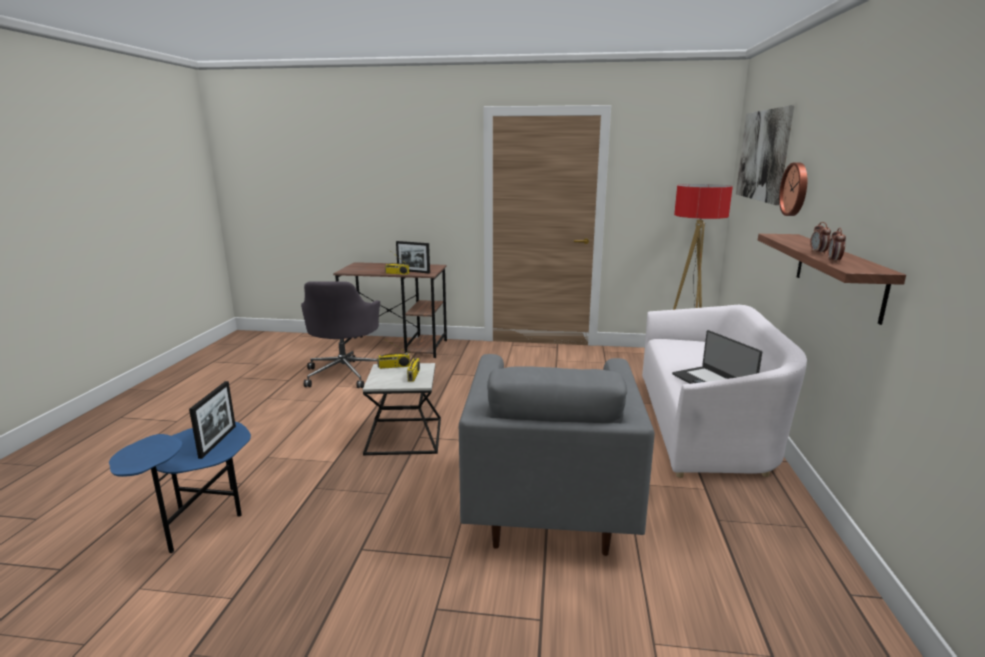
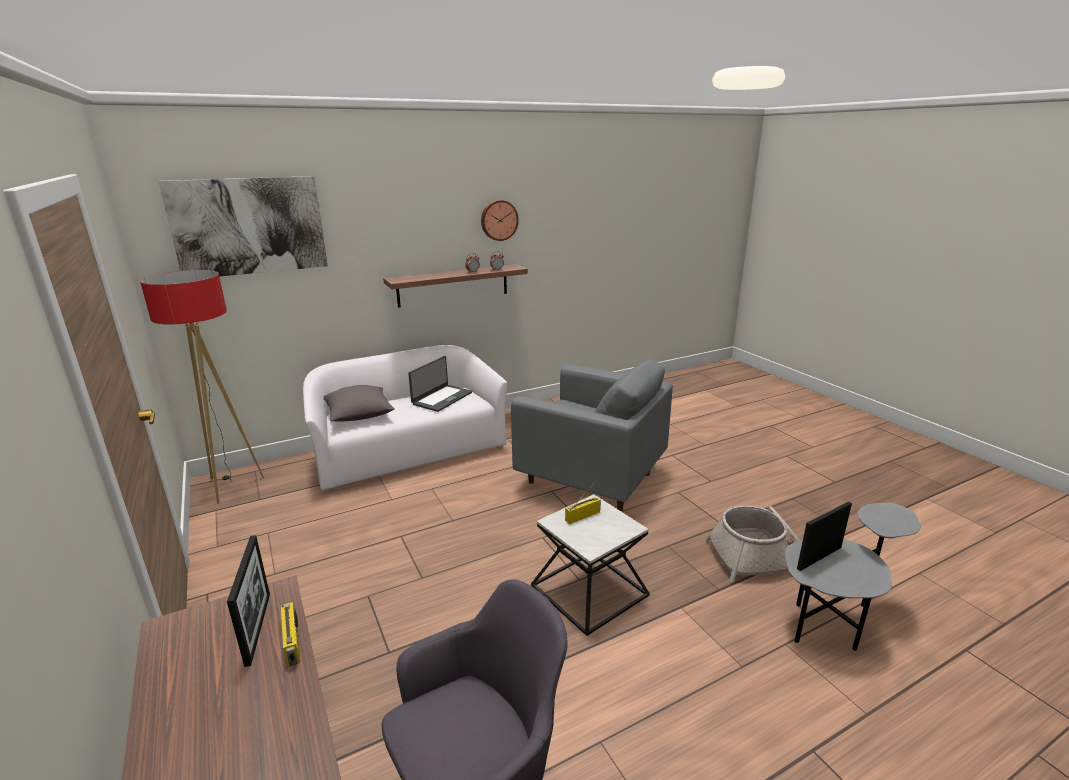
camera: 125 degrees left, 5 degrees up
blue side table [109,422,251,553] -> grey side table [785,503,921,651]
radio [377,338,410,369] -> none
grey armchair [459,354,655,556] -> grey armchair turned 60 degrees clockwise [511,360,673,511]
wall clock [779,162,807,216] -> wall clock moved to [481,200,519,241]
none -> grey pillow [324,385,395,422]
none -> basket [705,506,799,583]

